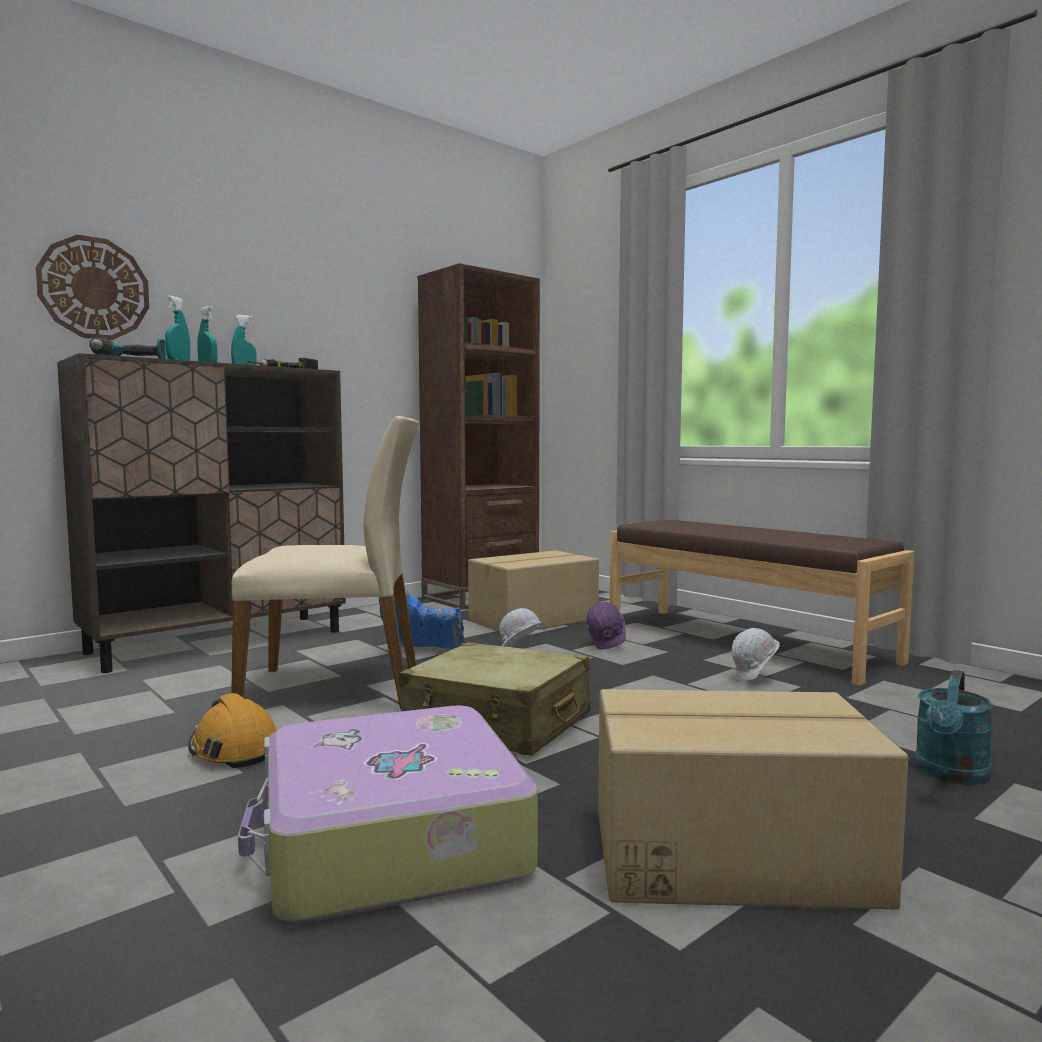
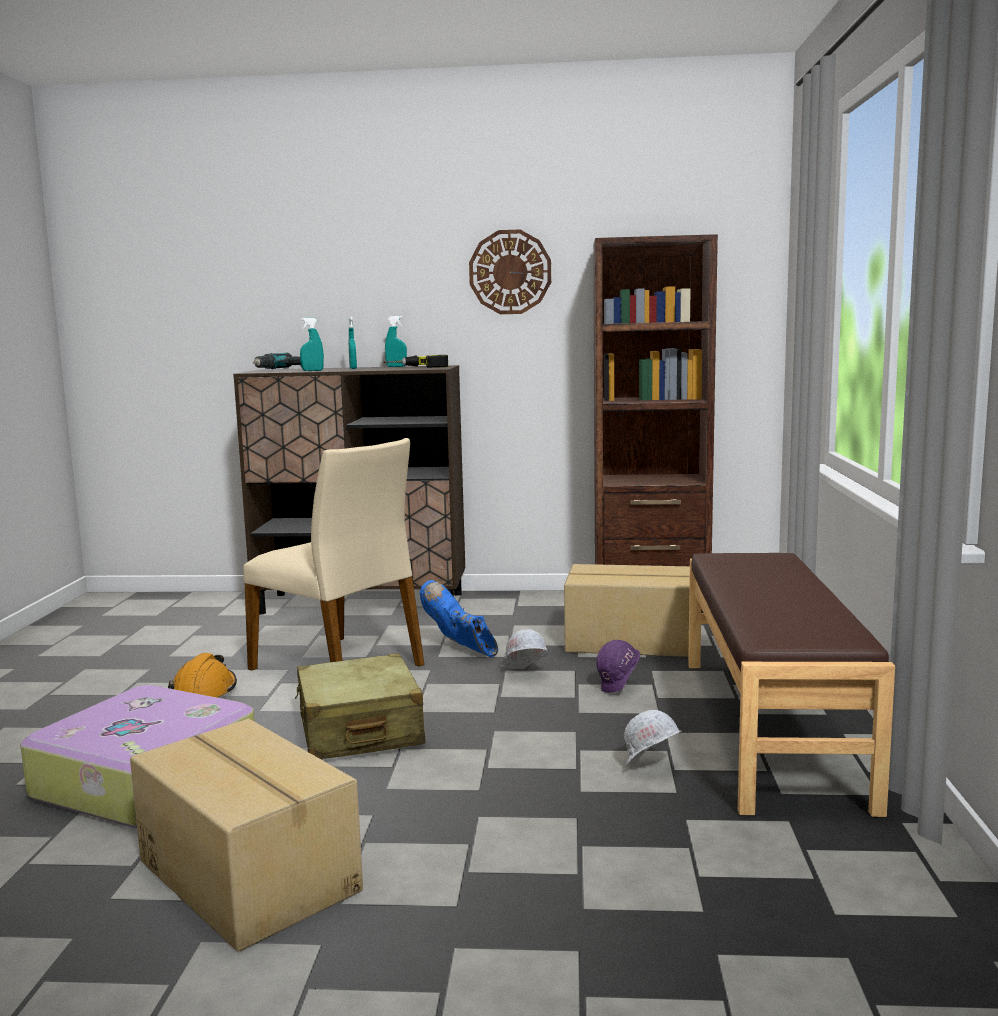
camera: 45 degrees right, 5 degrees up
wall clock [36,235,149,340] -> wall clock moved to [469,230,551,314]
turquoise watering can [914,670,994,785] -> none

